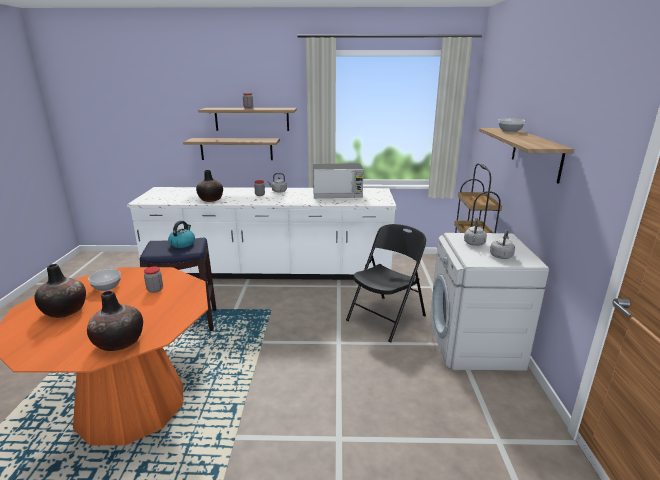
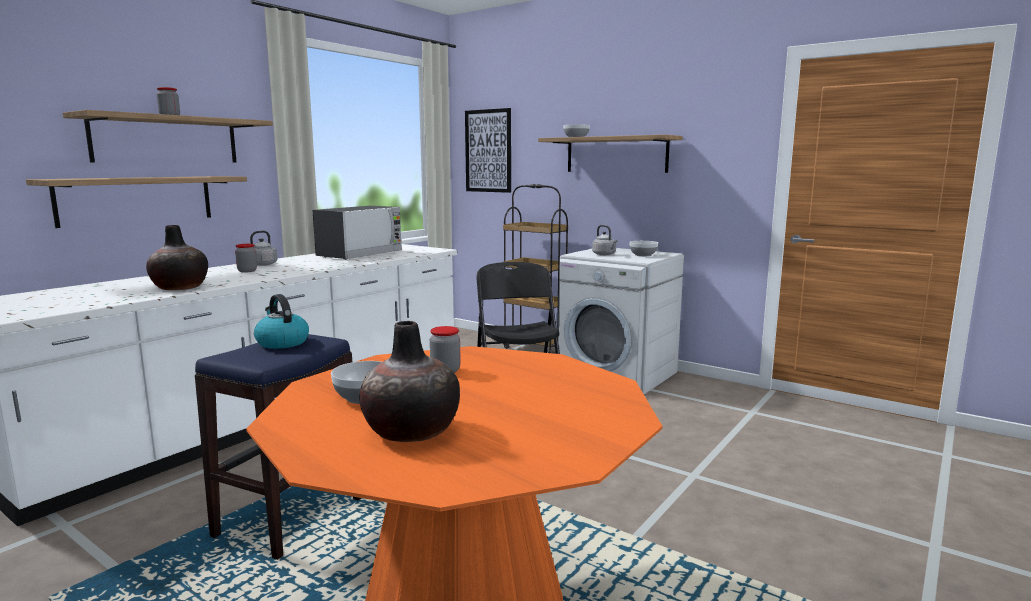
camera: 55 degrees left, 10 degrees down
vase [87,291,143,351] -> none
grey kettle [490,229,515,259] -> bowl [629,241,658,256]
none -> picture [465,108,511,193]

